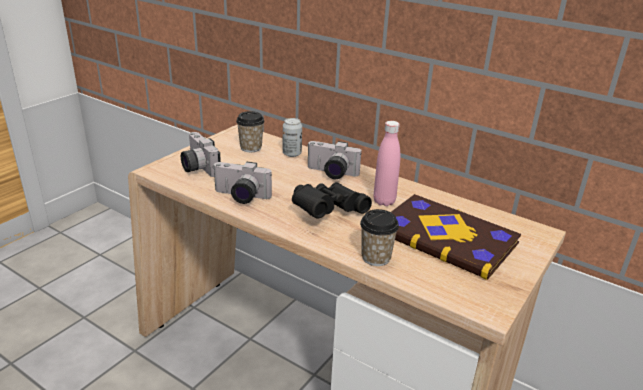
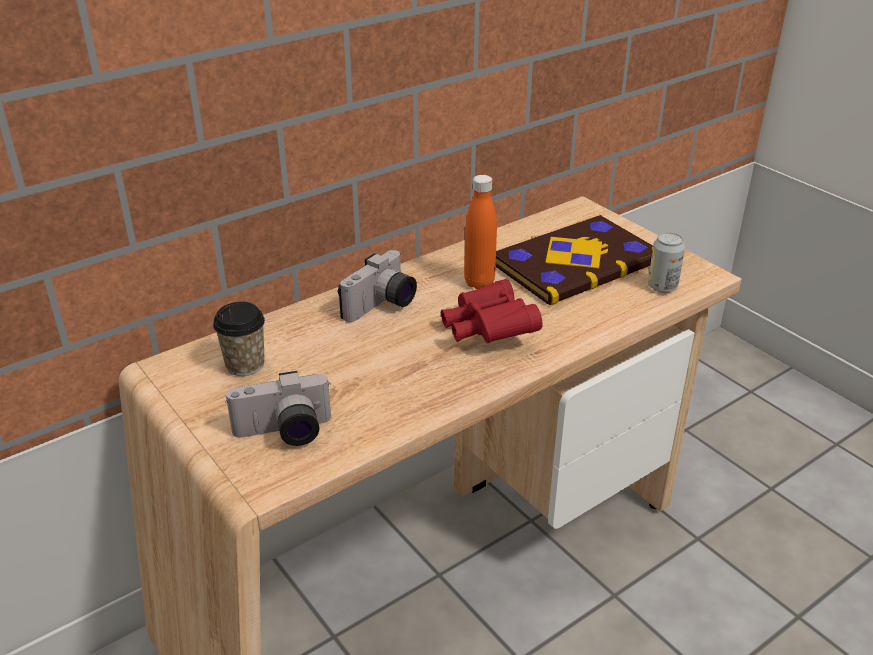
camera: 70 degrees left, 5 degrees up
camera [212,162,272,204] -> none
can [283,118,302,157] -> can moved to [648,232,685,293]
black binoculars [292,182,372,218] -> red binoculars [441,279,543,343]
cup [360,209,399,266] -> none
pink bottle [374,121,400,206] -> orange bottle [464,175,497,289]

